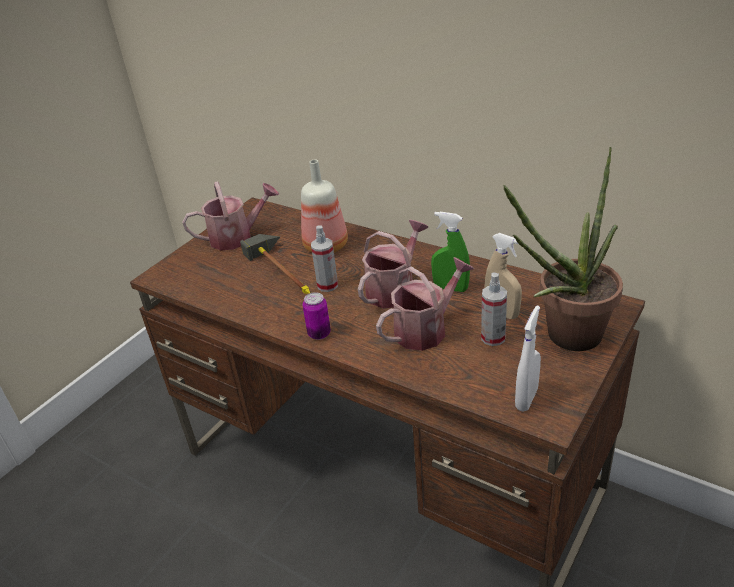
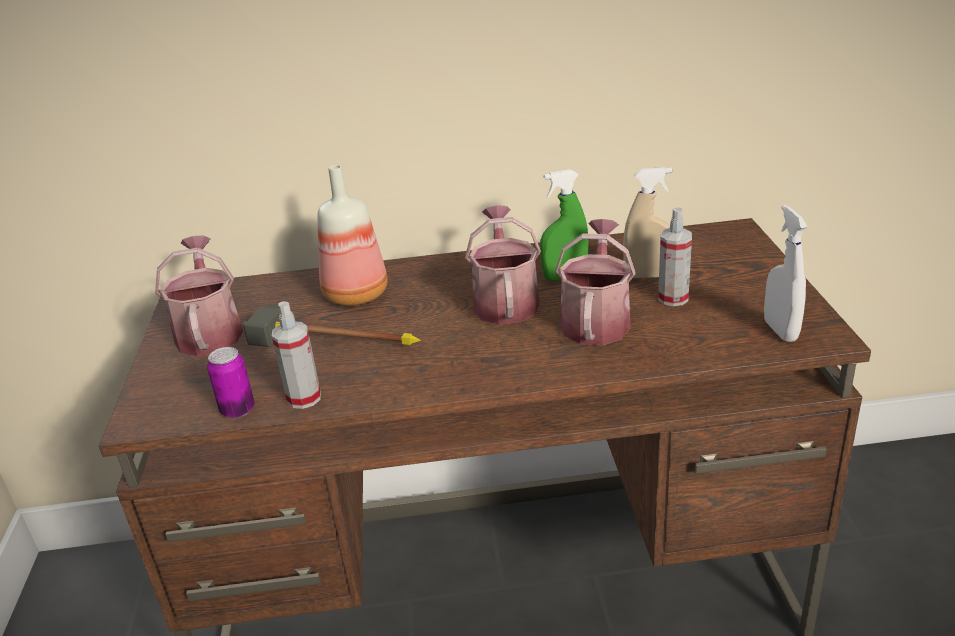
camera: 40 degrees left, 5 degrees down
watering can [182,181,279,250] -> watering can turned 45 degrees counterclockwise [155,236,243,356]
can [302,292,331,340] -> can moved to [207,347,254,418]
spray bottle [311,225,338,292] -> spray bottle moved to [272,301,321,409]
potted plant [503,147,623,351] -> none

